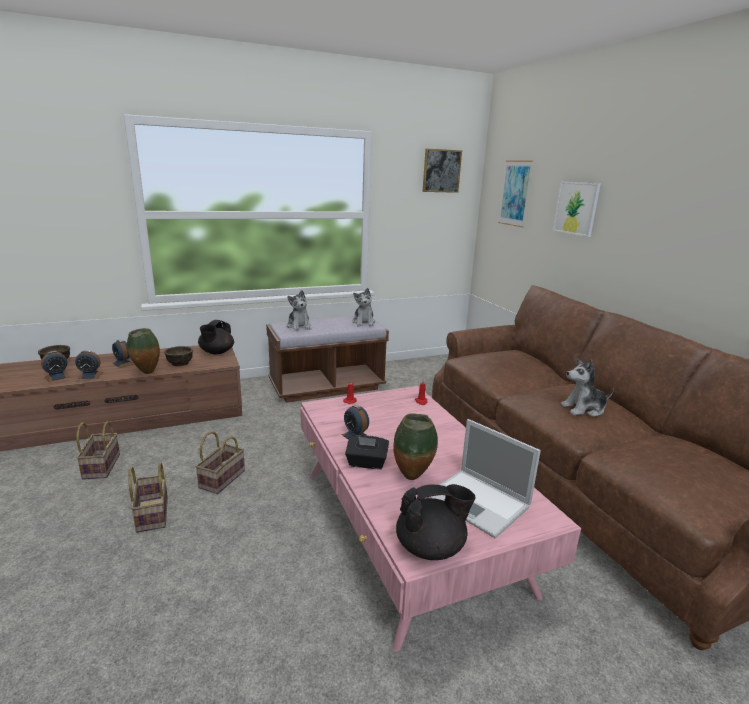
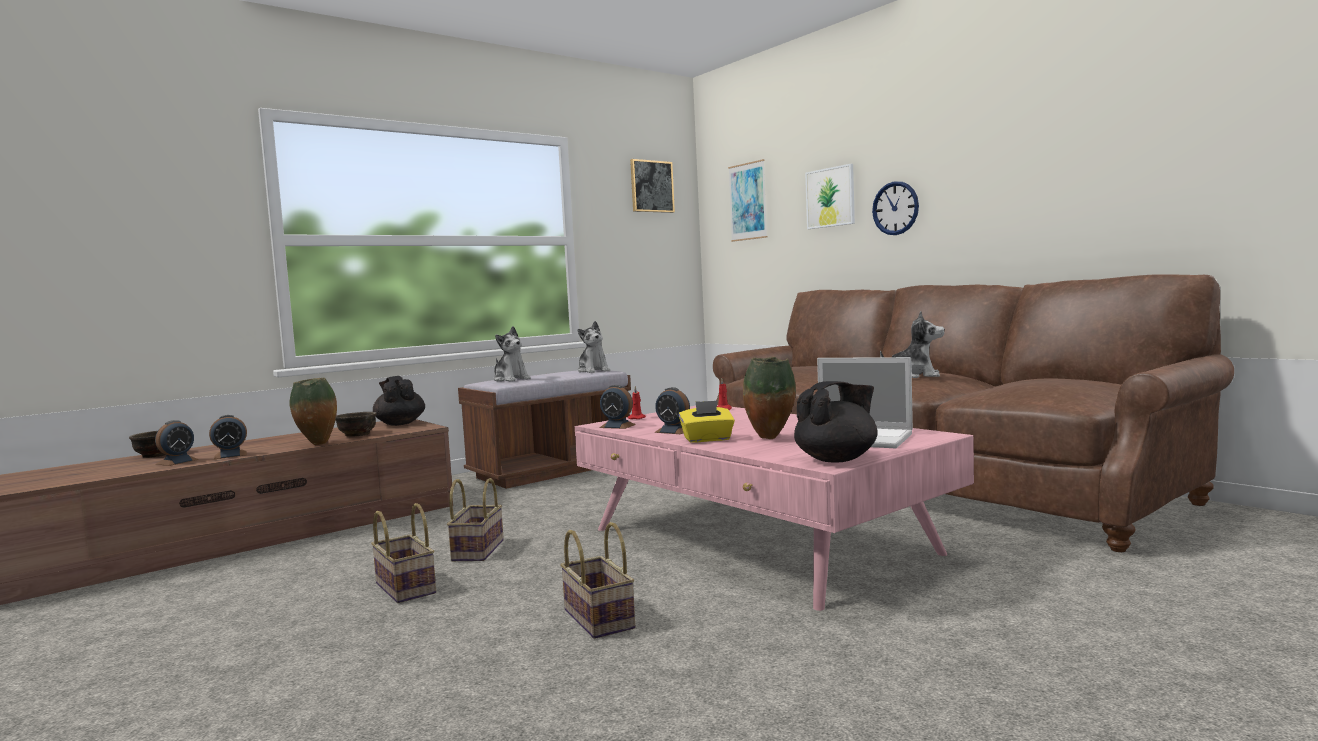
camera: 15 degrees left, 15 degrees down
basket [76,421,120,480] -> basket moved to [560,522,635,639]
alarm clock [112,340,134,368] -> alarm clock moved to [599,385,636,429]
black teapot [198,320,234,354] -> black teapot turned 150 degrees clockwise [373,376,425,426]
black tissue box [345,435,389,469] -> yellow tissue box [679,400,735,443]
plush toy [561,359,614,417] -> plush toy turned 135 degrees counterclockwise [880,311,945,378]
none -> wall clock [872,181,919,235]

